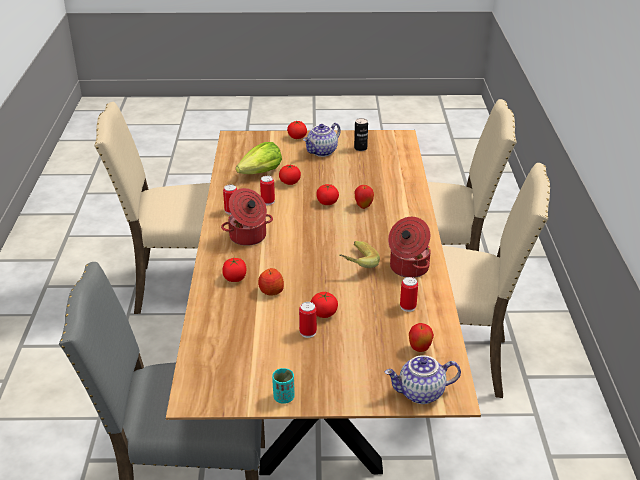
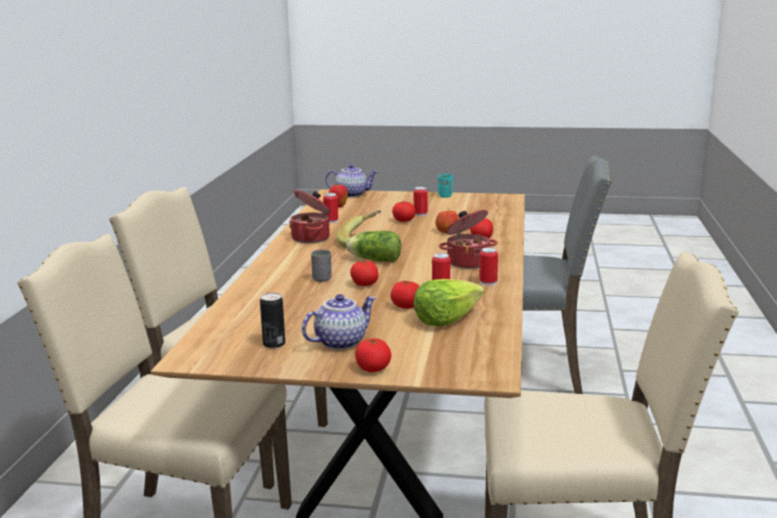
camera: 170 degrees left, 15 degrees down
apple [355,185,374,209] -> grey cup [311,249,332,282]
none -> lettuce [346,231,401,262]

